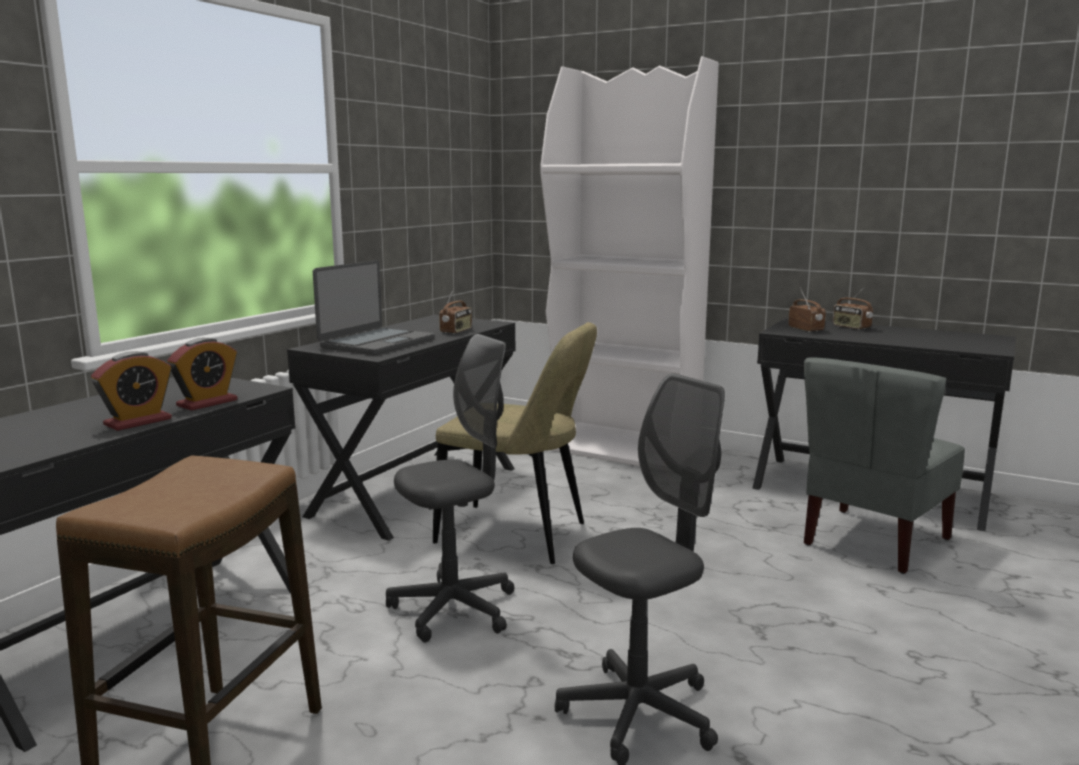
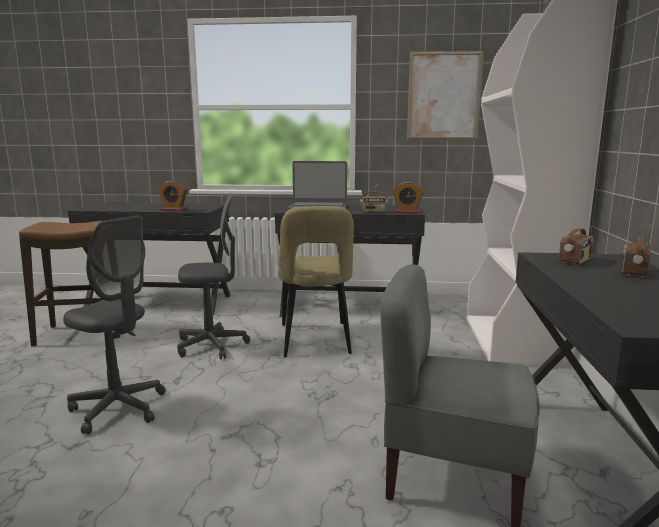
camera: 65 degrees right, 0 degrees up
alarm clock [91,351,172,431] -> alarm clock moved to [392,182,424,214]
grey office chair [386,334,514,643] -> grey office chair turned 45 degrees counterclockwise [177,193,250,359]
none -> picture [406,50,484,140]

